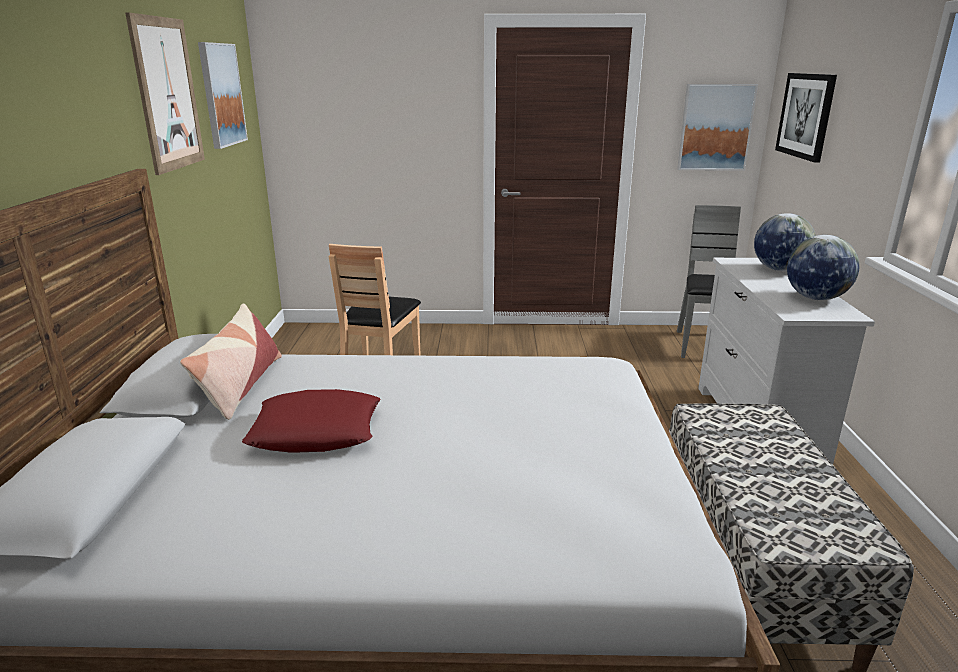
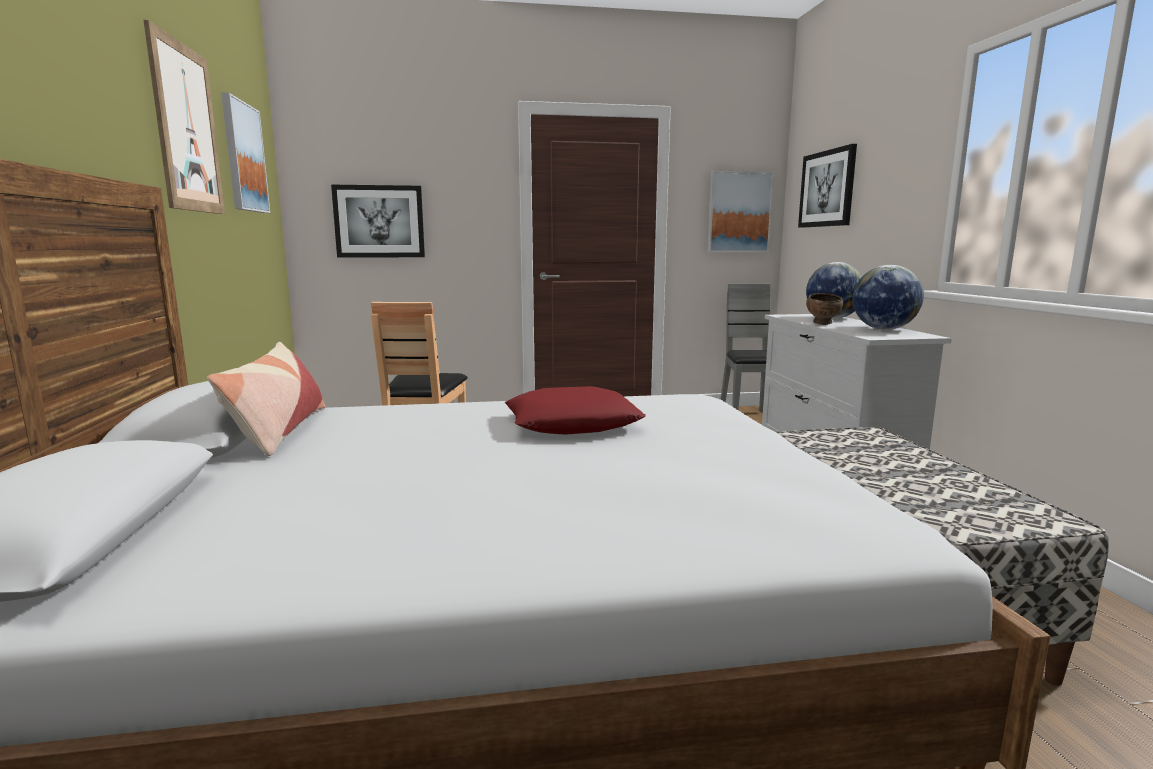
camera: 10 degrees left, 10 degrees down
red pillow [242,389,381,453] -> red pillow moved to [505,386,645,435]
none -> picture [331,185,425,258]
none -> brown bowl [806,293,843,325]

